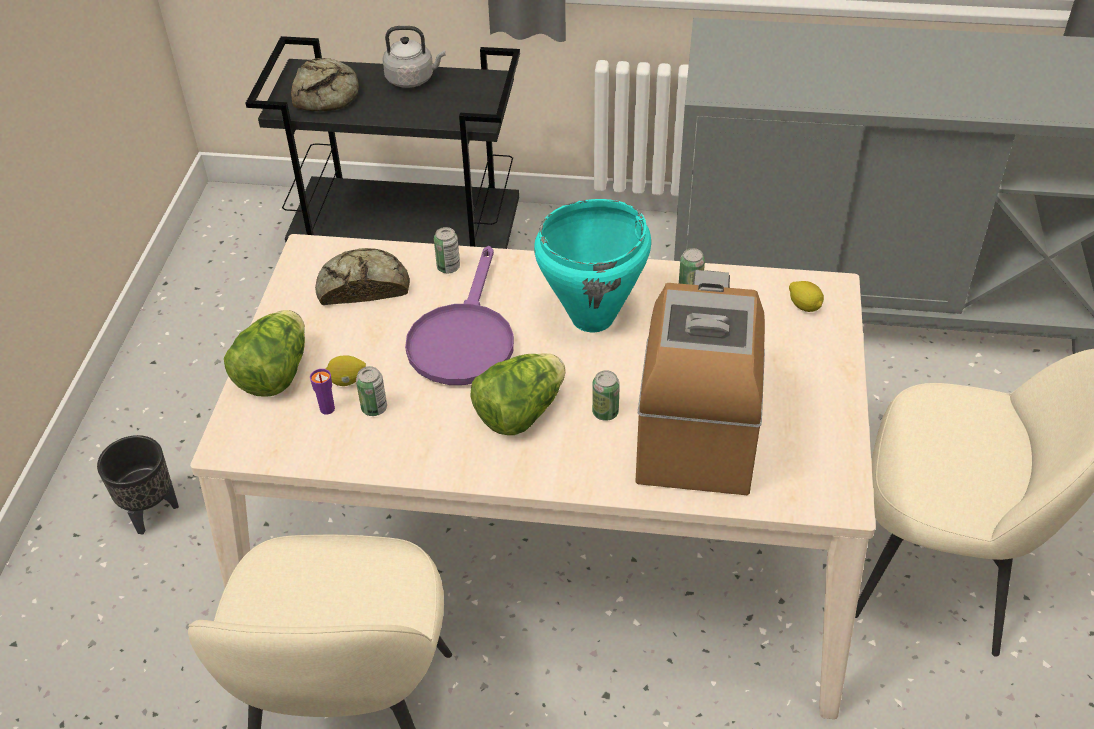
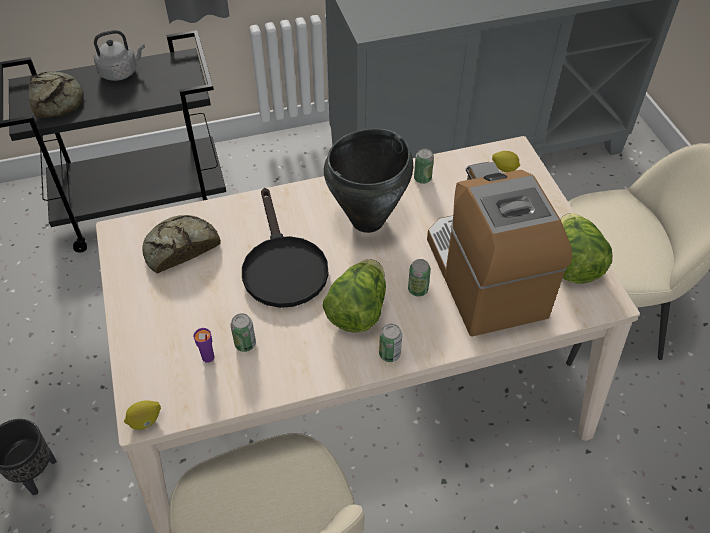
camera: 25 degrees left, 5 degrees up
lettuce [224,310,305,397] -> lettuce moved to [560,213,612,283]
lemon [326,355,366,386] -> lemon moved to [124,400,161,430]
purple frying pan [405,246,514,385] -> black frying pan [242,188,329,308]
can [434,227,460,273] -> can moved to [379,324,402,362]
turquoise cooking pot [534,199,651,332] -> black cooking pot [324,128,413,233]

